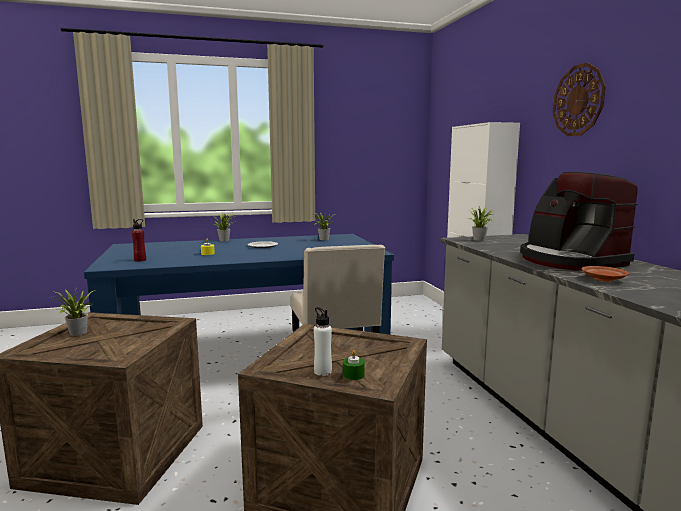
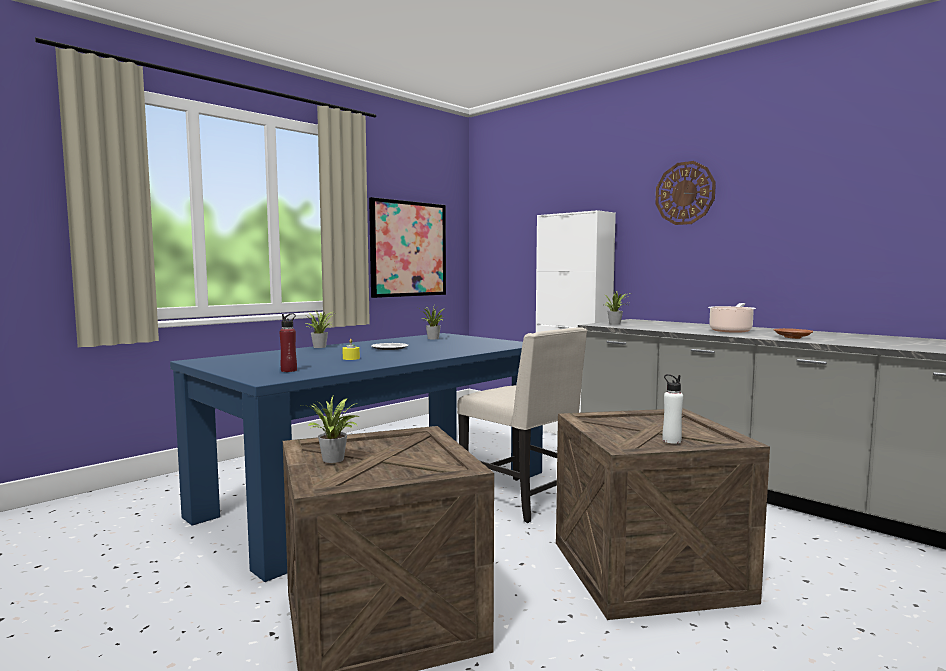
camera: 30 degrees left, 5 degrees down
green candle [343,350,365,380] -> none
coffee machine [520,172,638,270] -> cooking pot [708,303,756,333]
none -> picture [369,197,446,298]

